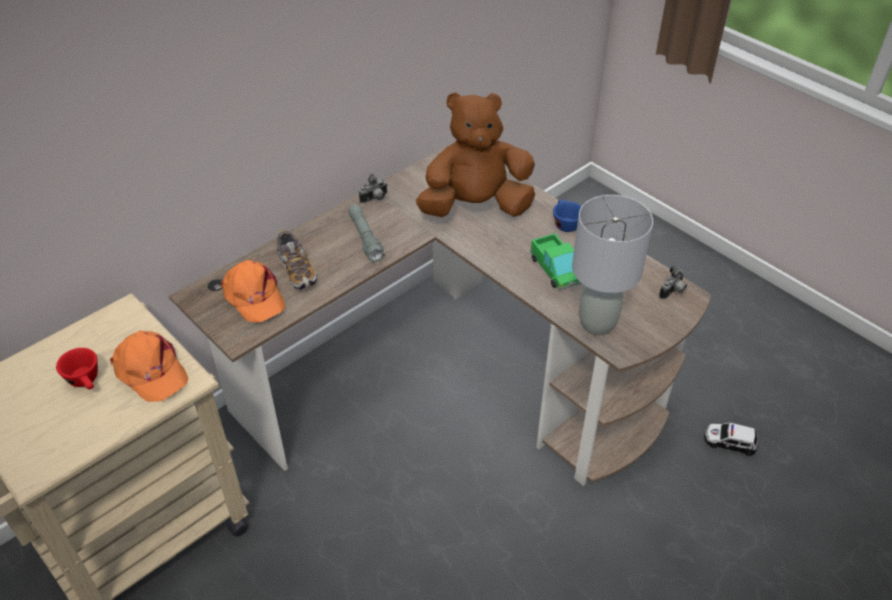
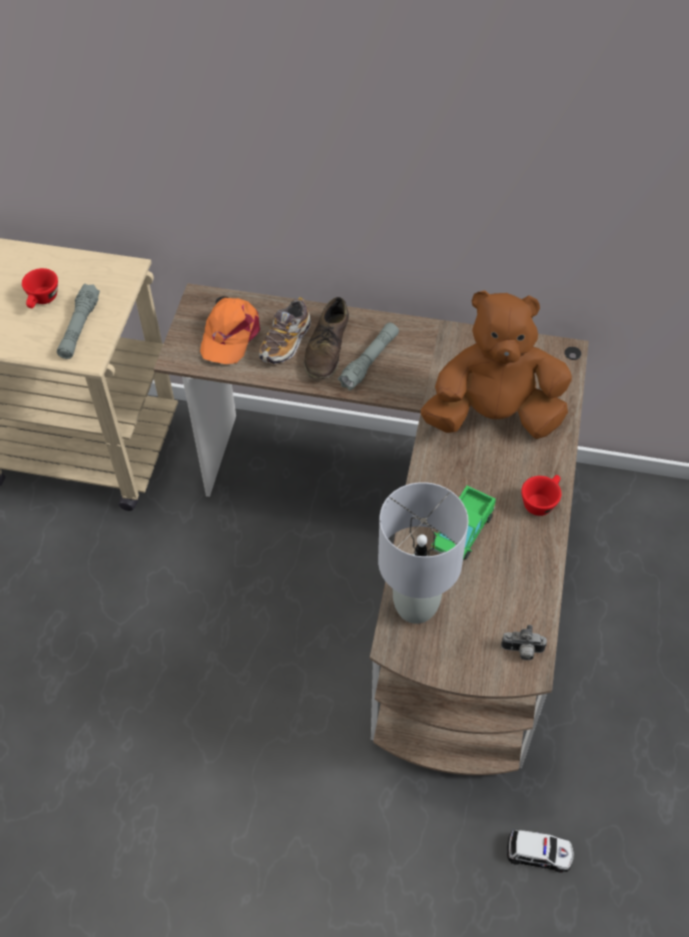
camera: 55 degrees right, 10 degrees up
orange cap [109,330,189,402] -> grey flashlight [57,284,100,359]
camera [359,174,387,203] -> none
brown plush toy [416,92,535,217] -> brown plush toy turned 45 degrees counterclockwise [421,290,572,439]
blue cup [553,200,582,232] -> red cup [521,475,561,516]
toy car [704,423,758,456] -> toy car turned 120 degrees clockwise [507,829,574,873]
none -> brown shoe [304,297,349,379]

